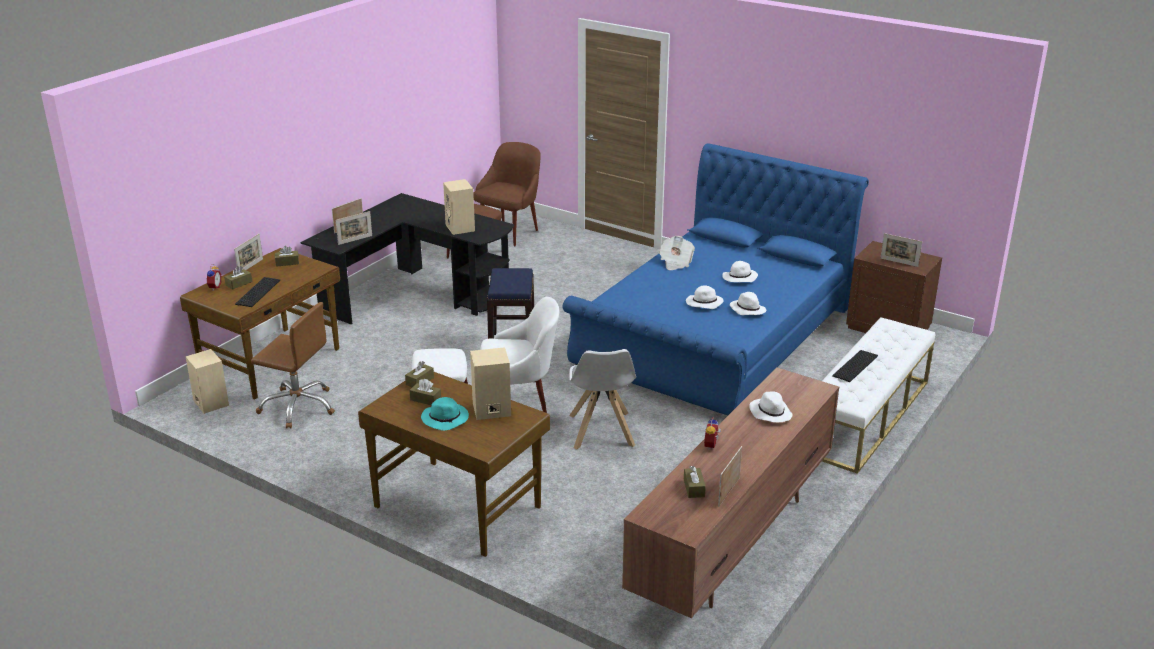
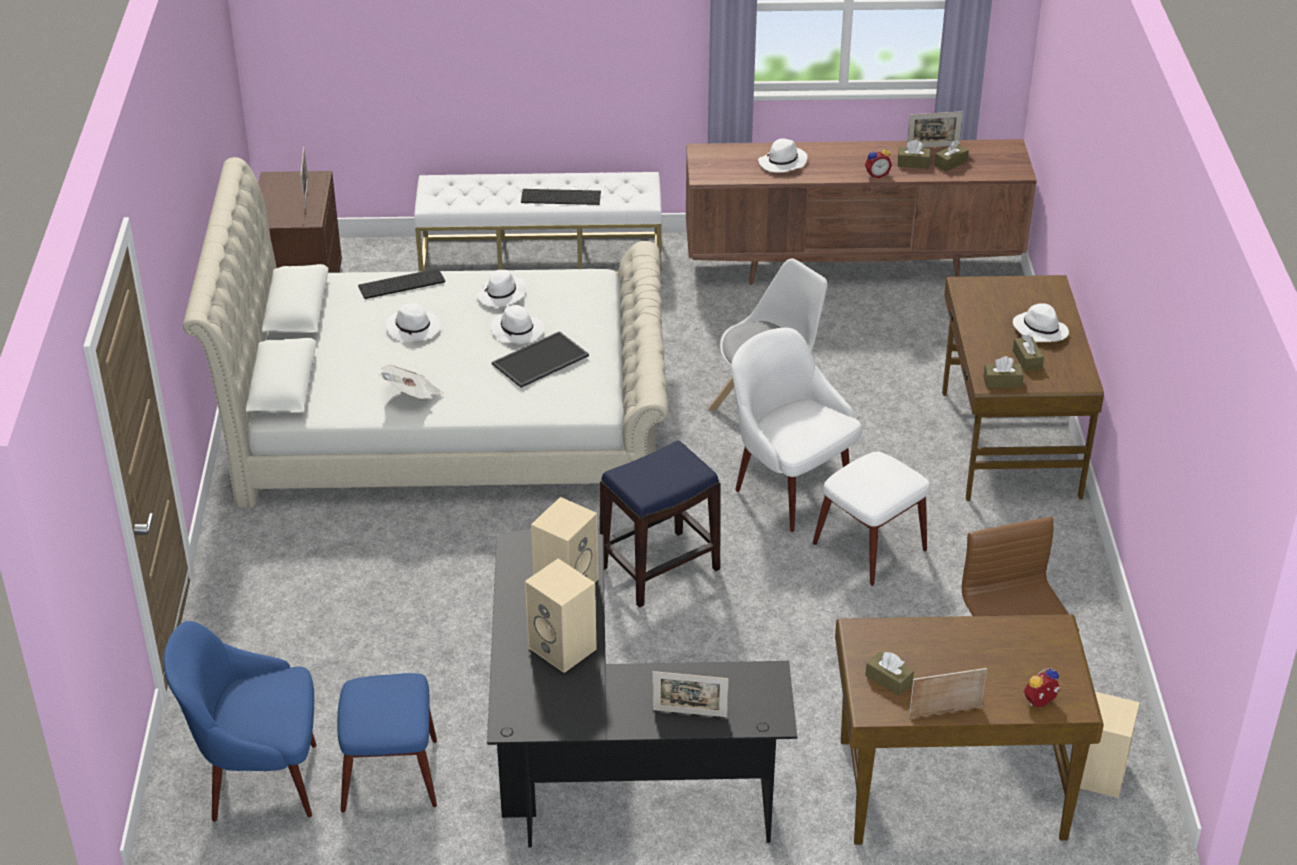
camera: 125 degrees left, 10 degrees up
brown tissue box [224,266,252,289] -> brown tissue box moved to [898,140,930,169]
keyboard [235,277,280,307] -> keyboard moved to [358,268,445,299]
picture frame [336,211,372,245] -> none
turquoise hat [421,397,469,431] -> white hat [1013,303,1069,342]
brown armchair [447,142,541,259] -> blue armchair [164,621,437,822]
beige speaker [470,347,511,420] -> beige speaker moved to [525,559,597,673]
blue bed [563,143,869,415] -> beige bed [183,157,668,508]
none -> tray [492,331,589,388]

